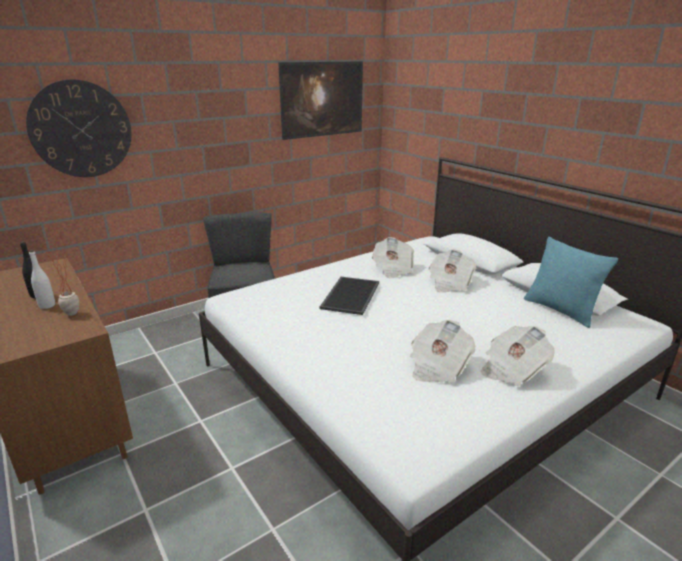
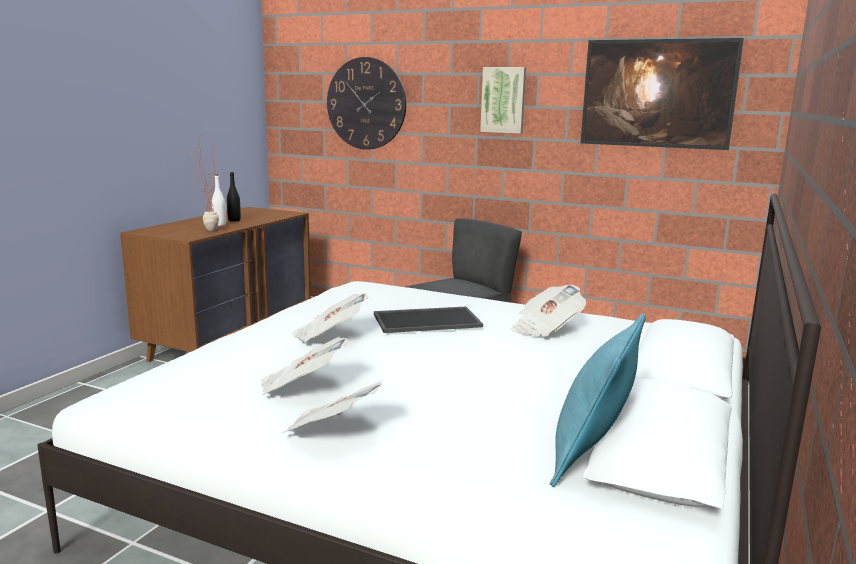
camera: 60 degrees right, 10 degrees down
newspaper [429,250,476,293] -> newspaper moved to [292,293,368,343]
none -> picture [480,67,526,134]

